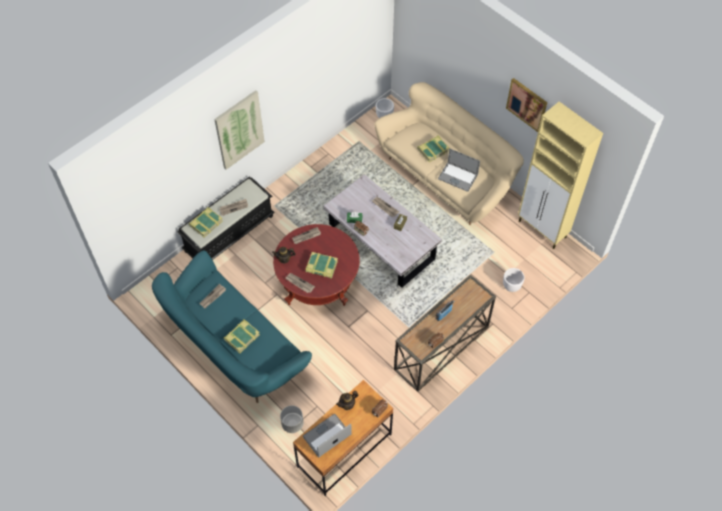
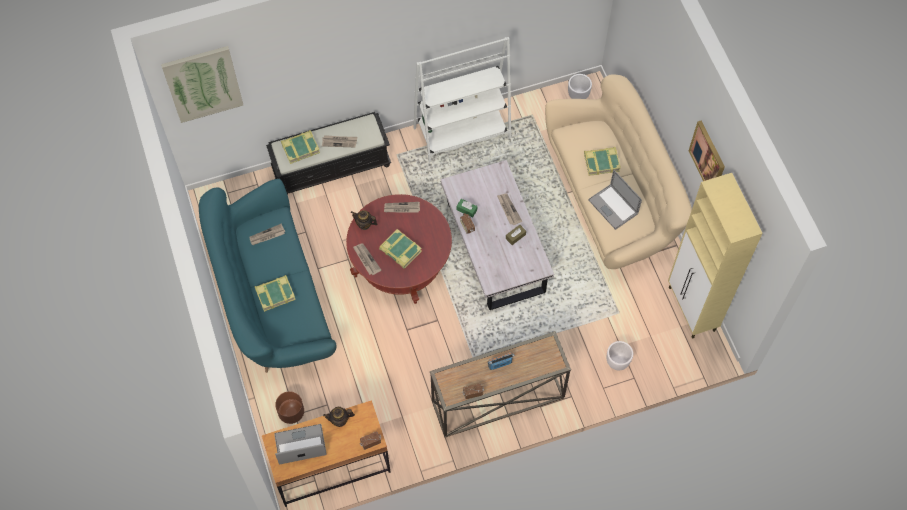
camera: 25 degrees right, 5 degrees up
picture [214,90,265,170] -> picture moved to [161,46,244,123]
grey planter [280,405,304,433] -> brown planter [275,391,304,424]
none -> white bookcase [413,37,511,162]

